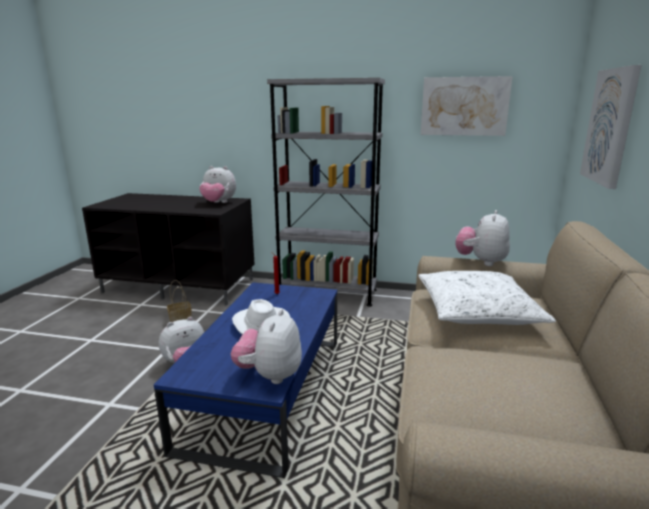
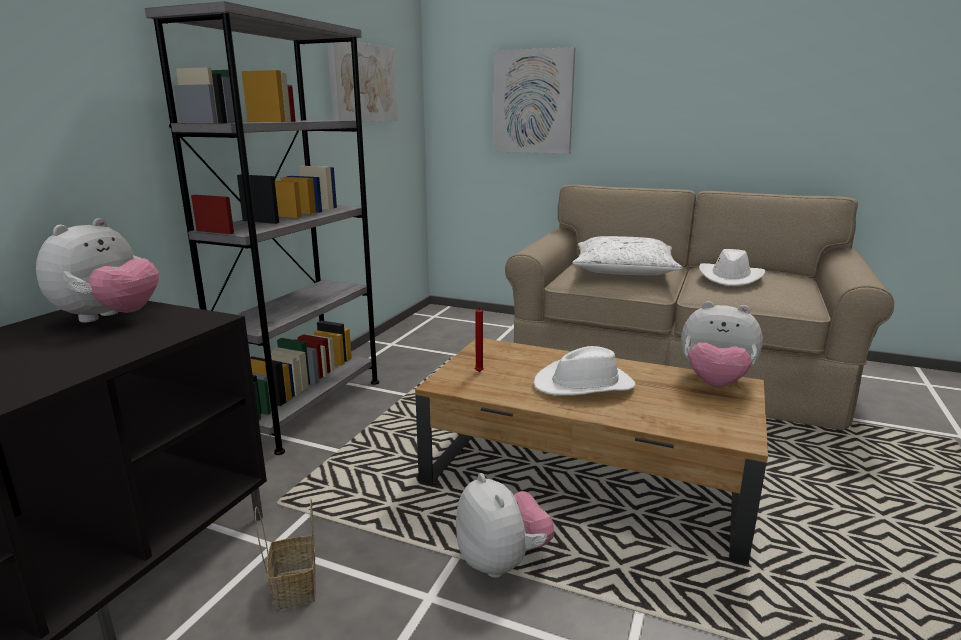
camera: 80 degrees left, 0 degrees up
blue coffee table [154,282,337,478] -> brown coffee table [415,338,768,564]
plush toy [456,210,510,266] -> none
none -> white hat [699,249,766,286]

